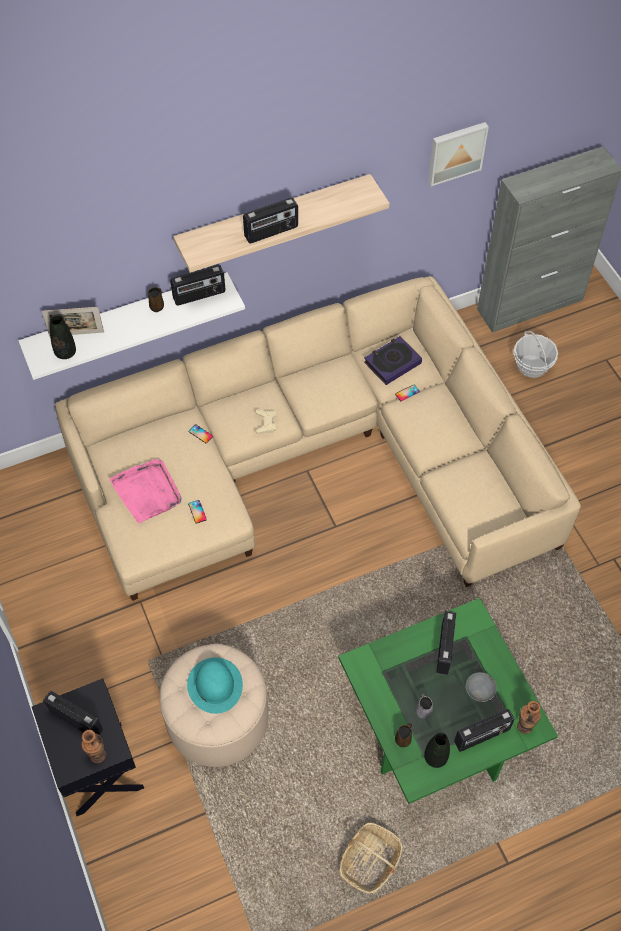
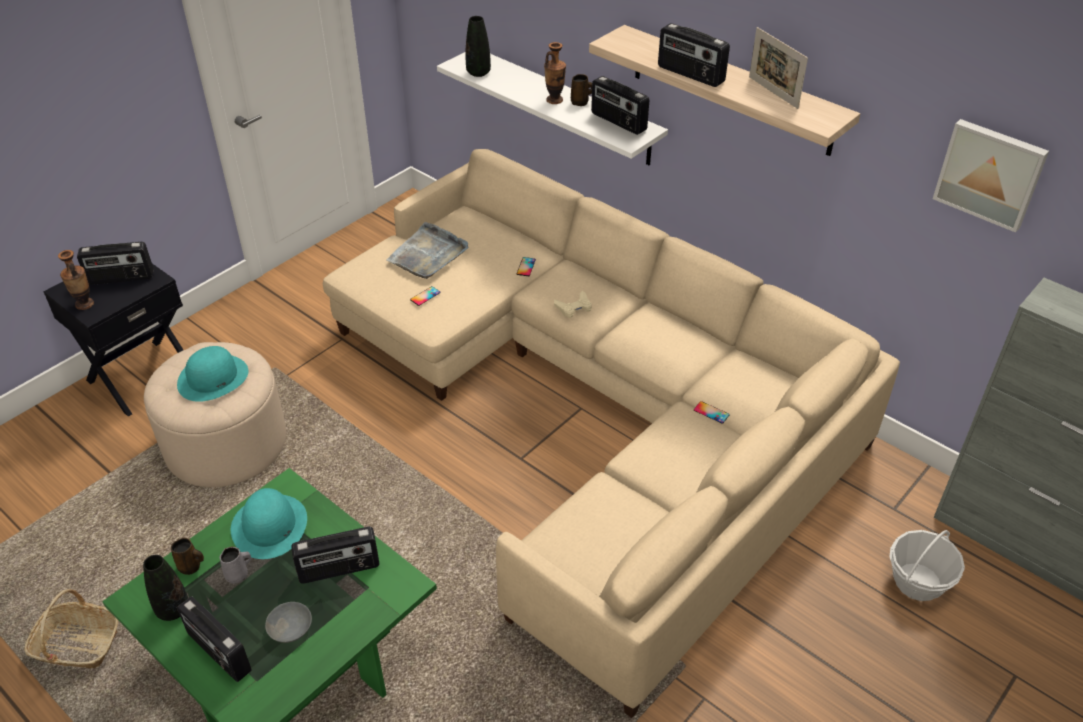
camera: 65 degrees right, 15 degrees down
picture frame [42,307,104,337] -> picture frame moved to [749,27,808,109]
radio [43,691,103,735] -> radio turned 75 degrees clockwise [77,242,153,285]
pink tray [109,459,182,523] -> grey tray [386,222,469,279]
book [364,336,422,385] -> none
vase [517,701,541,734] -> vase moved to [544,42,566,104]
none -> turquoise hat [231,488,307,559]

